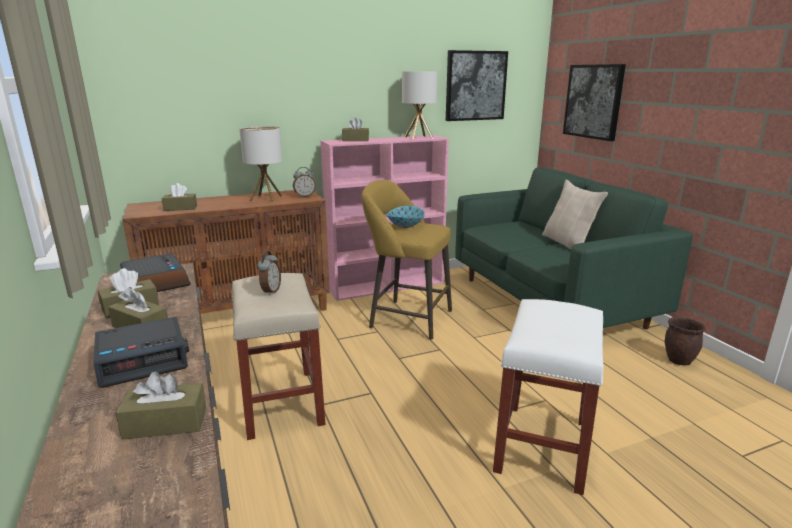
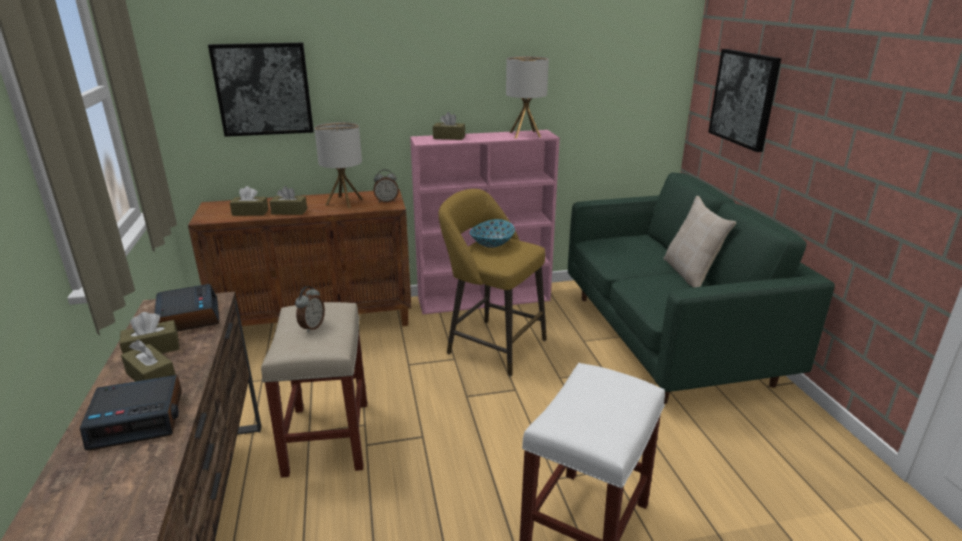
camera: 10 degrees right, 5 degrees up
brown tissue box [116,371,207,440] -> brown tissue box moved to [270,186,307,215]
picture [446,50,508,121] -> picture moved to [208,43,314,137]
brown planter [664,317,706,366] -> none

